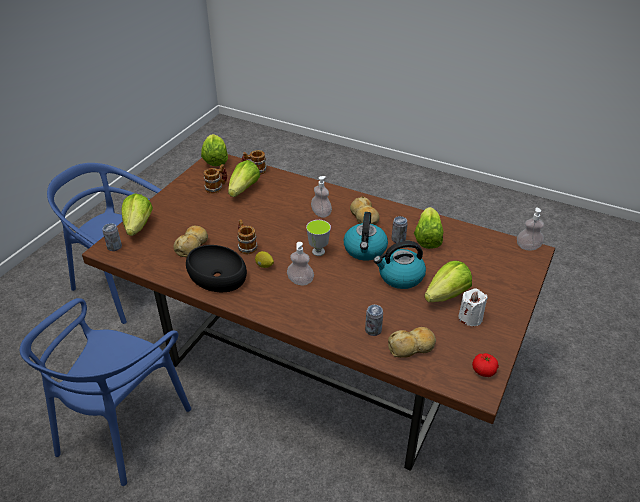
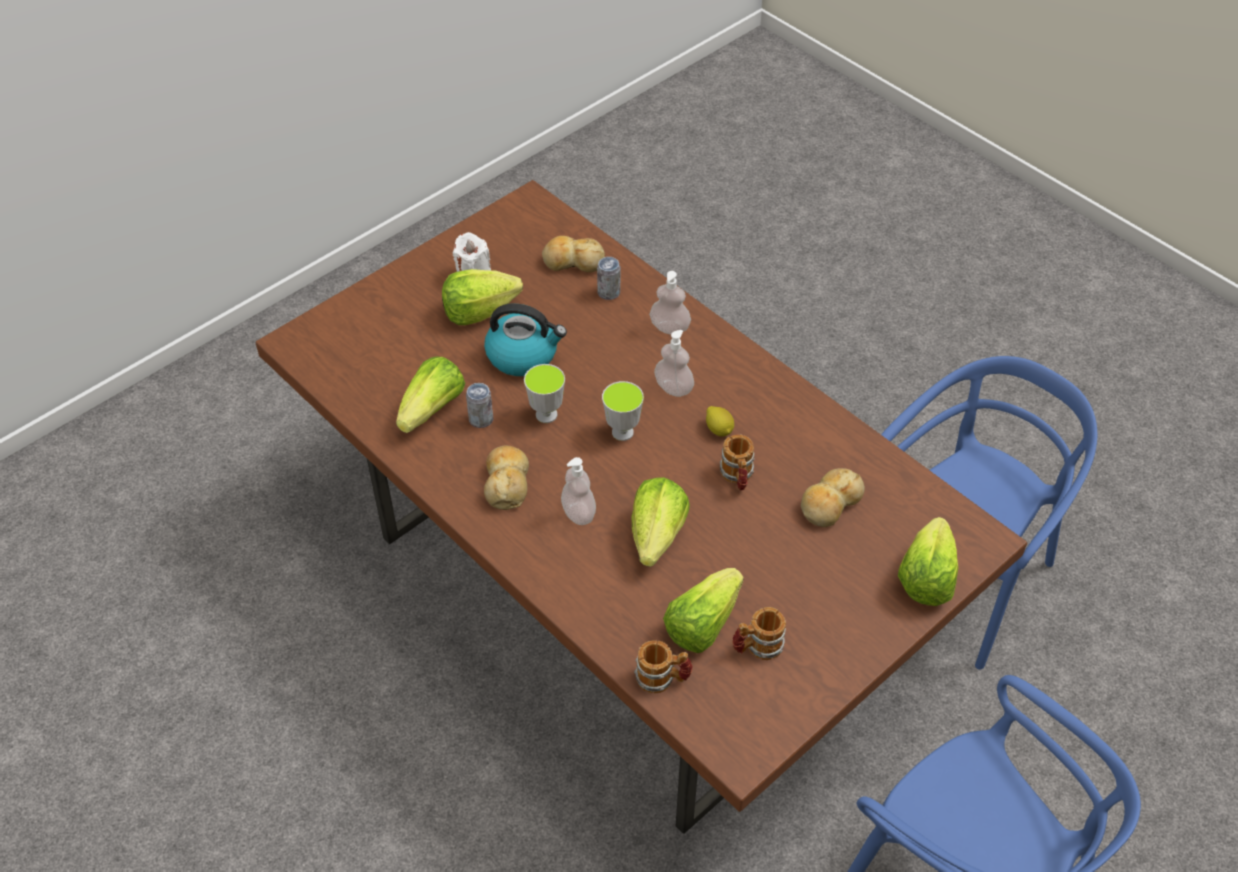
camera: 160 degrees left, 10 degrees up
can [103,224,122,251] -> none
black bowl [186,245,247,292] -> none
lettuce [201,134,228,166] -> lettuce moved to [632,477,690,567]
kettle [344,212,388,260] -> cup [524,364,565,423]
tomato [472,353,499,377] -> none
soap dispenser [517,207,544,251] -> soap dispenser moved to [649,271,691,334]

